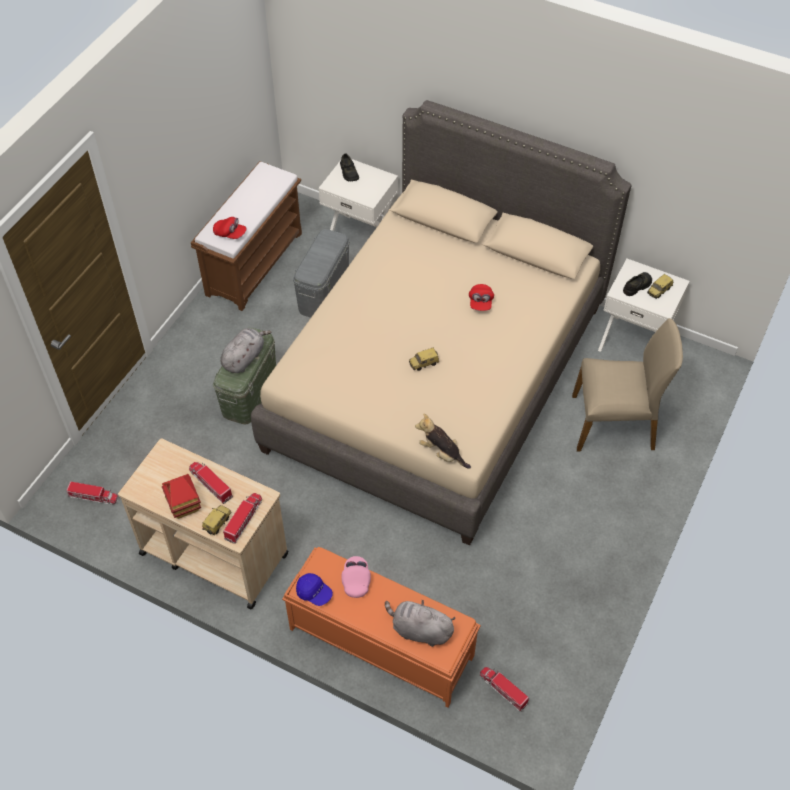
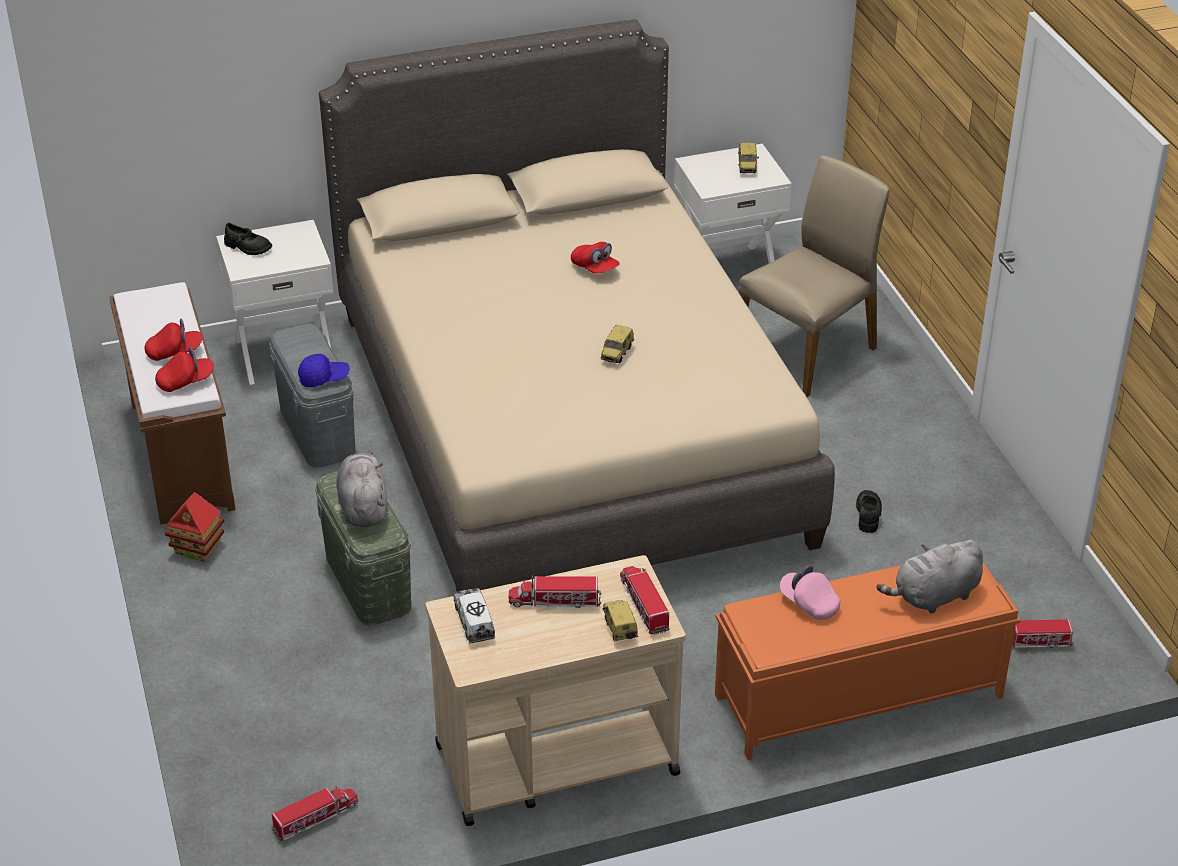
camera: 45 degrees left, 15 degrees down
toy house [162,474,201,519] -> toy house moved to [165,492,224,562]
blue cap [296,573,333,606] -> blue cap moved to [298,354,350,387]
plush toy [415,413,471,469] -> none
black shoe [623,272,652,296] -> black shoe moved to [856,490,882,533]
none -> red cap [144,319,203,361]
none -> toy truck [454,588,495,643]

